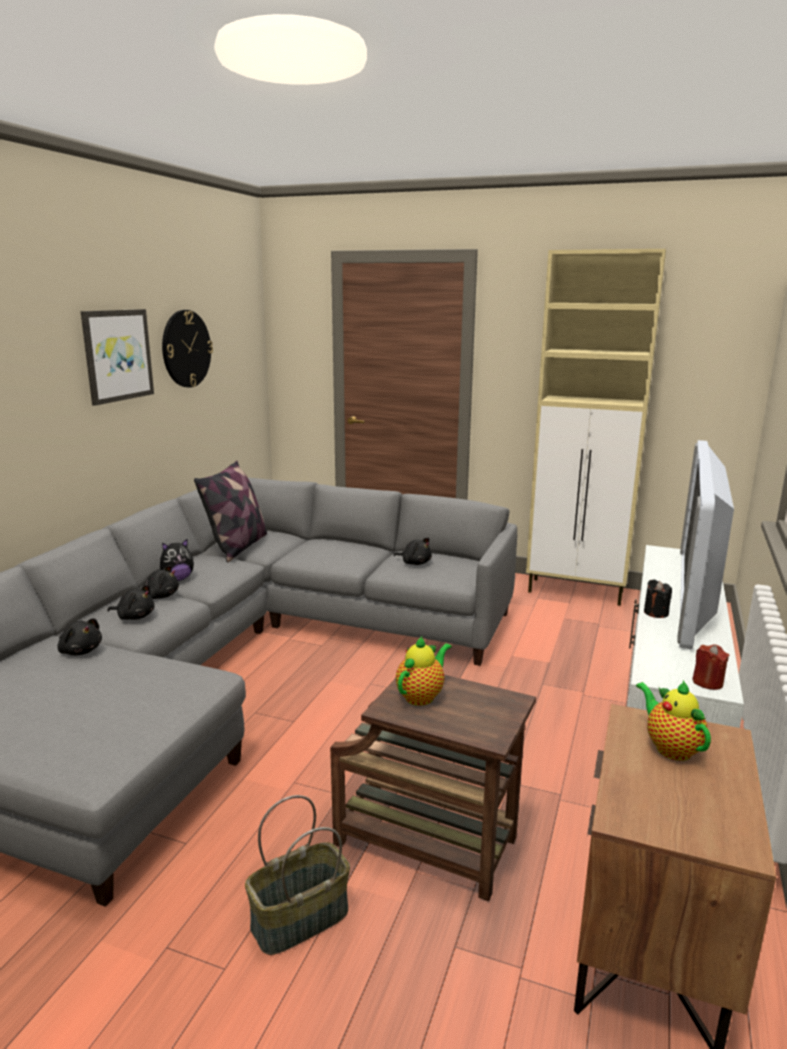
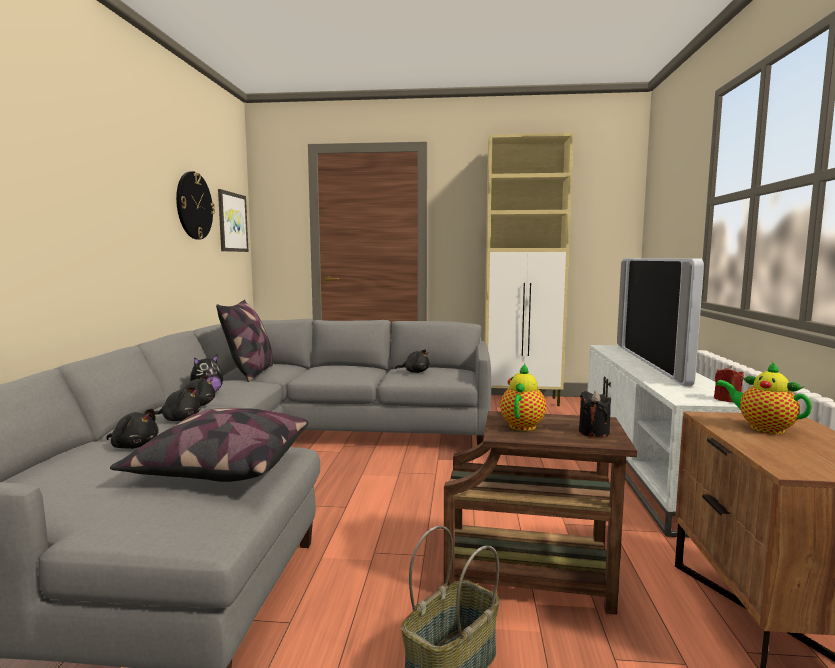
camera: 15 degrees left, 10 degrees down
picture [80,309,154,406] -> picture moved to [218,189,248,252]
black candle [644,579,672,618] -> black candle moved to [579,391,611,438]
none -> pillow [110,408,308,482]

